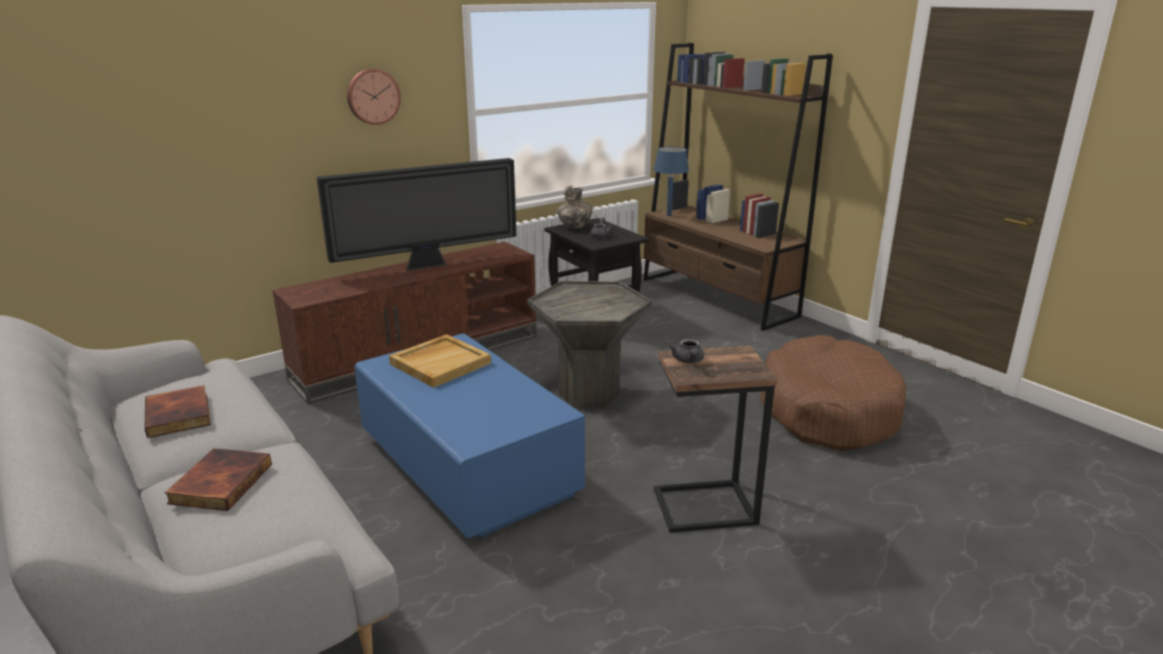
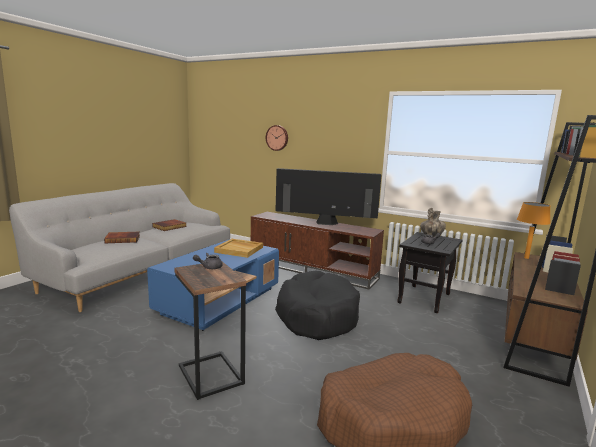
camera: 65 degrees right, 10 degrees down
television [317,158,517,271] -> television turned 150 degrees clockwise [275,168,381,225]
wall clock [347,69,401,125] -> wall clock moved to [266,125,288,151]
grey side table [527,281,652,408] -> black dog bed [275,271,360,340]
blue table lamp [654,146,689,216] -> orange table lamp [517,202,551,259]

